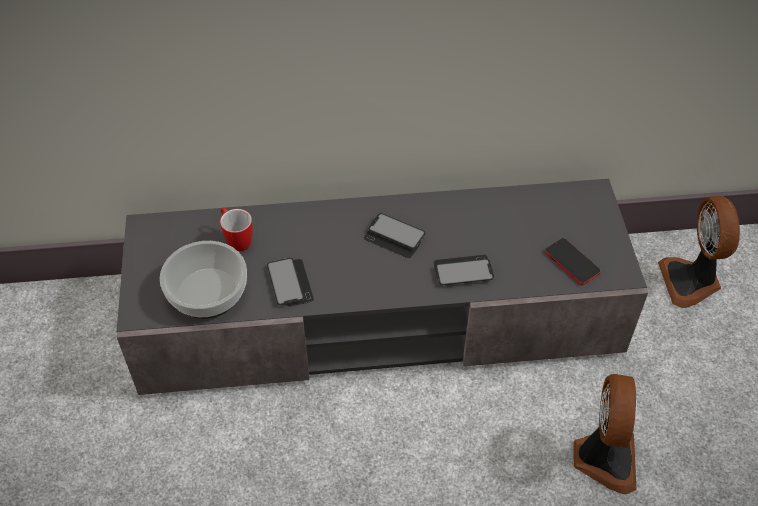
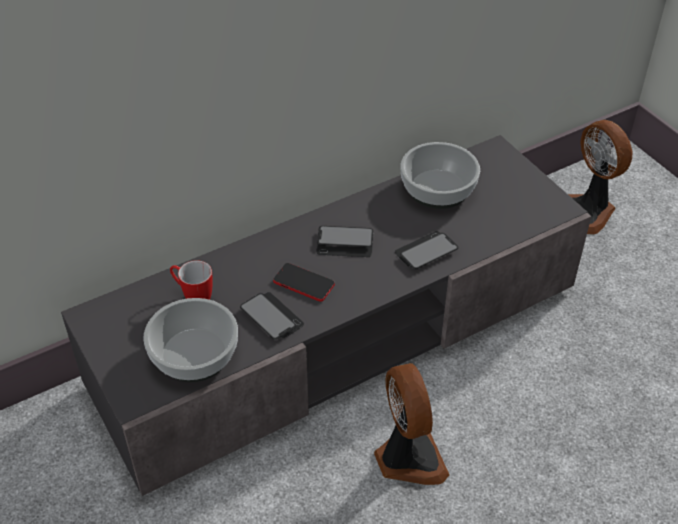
camera: 25 degrees left, 5 degrees down
phone [545,238,601,285] -> phone moved to [273,263,335,302]
fan [574,374,637,494] -> fan moved to [374,363,449,485]
none -> bowl [400,142,480,209]

